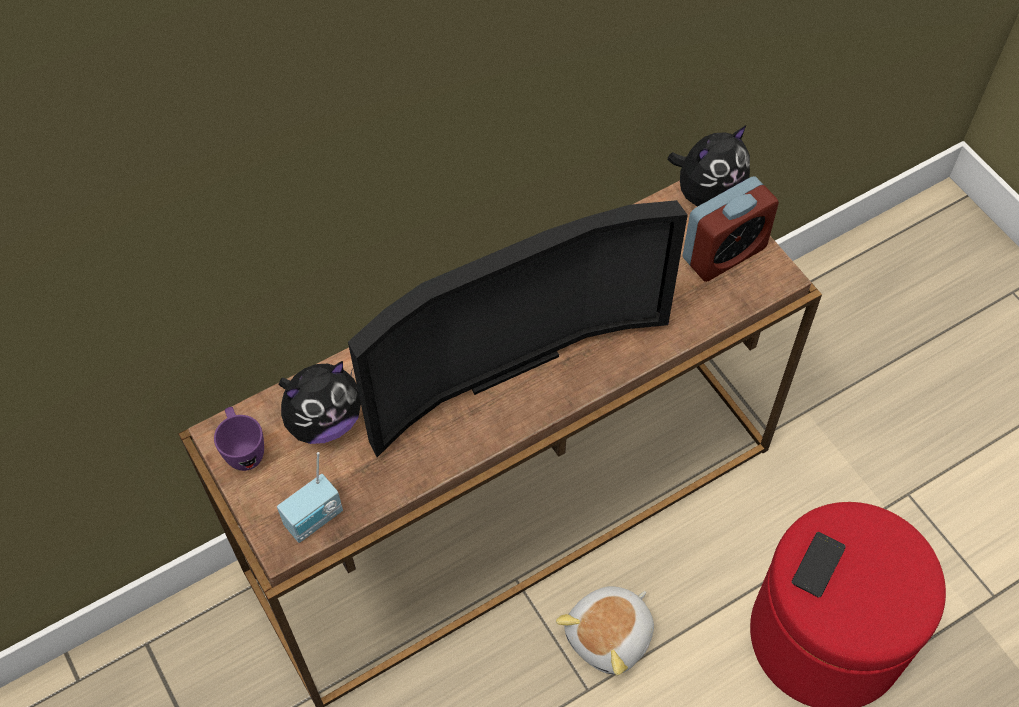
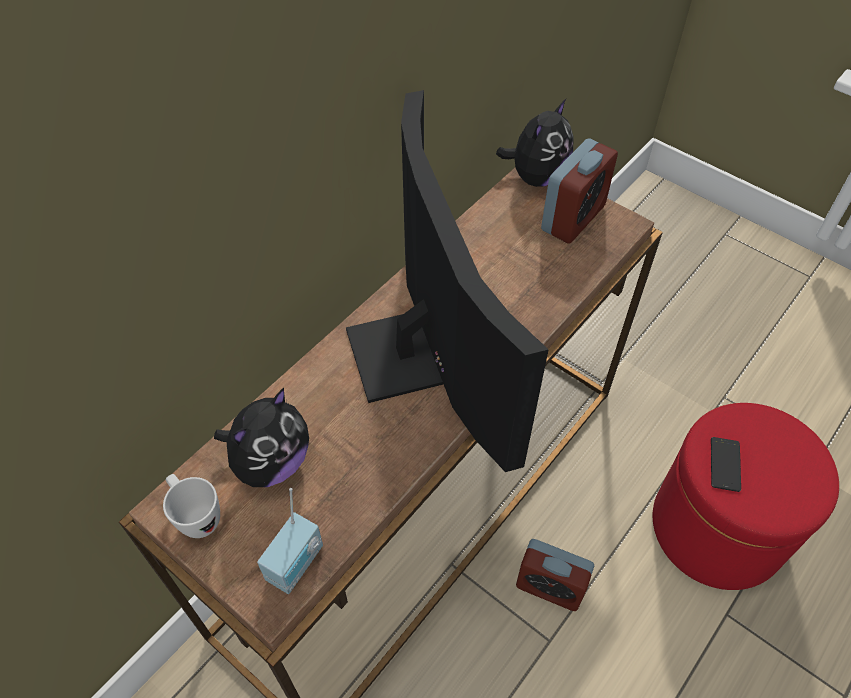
camera: 20 degrees left, 5 degrees down
purple mug [214,407,264,471] -> white mug [163,474,220,538]
television [348,200,688,457] -> television turned 60 degrees counterclockwise [346,90,549,472]
plush toy [556,586,654,675] -> alarm clock [516,539,594,611]

